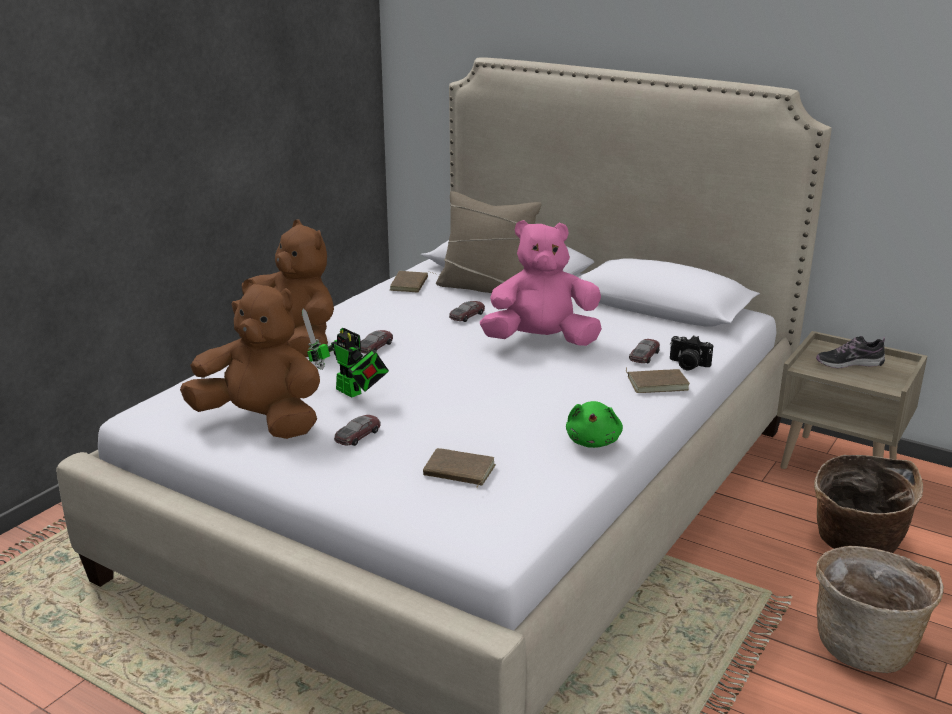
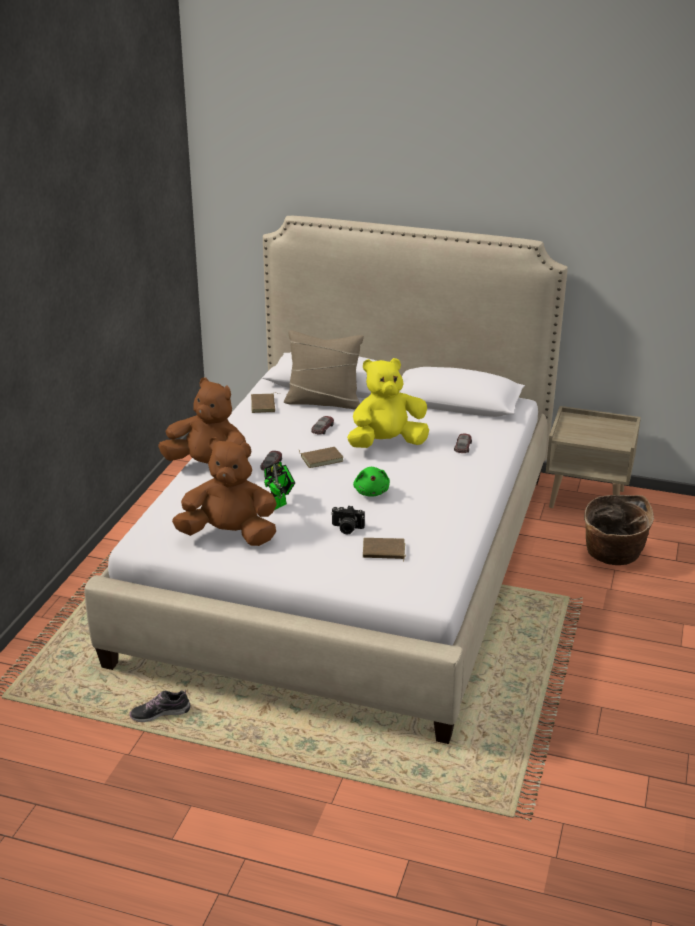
camera: 15 degrees left, 5 degrees up
toy robot [302,309,389,398] -> toy robot turned 75 degrees counterclockwise [264,461,295,510]
toy car [334,415,381,446] -> none
pink plush toy [480,220,602,346] -> yellow plush toy [347,358,429,448]
green plush toy [566,401,623,448] -> green plush toy moved to [353,467,390,497]
brown book [625,367,690,393] -> brown book moved to [299,447,343,468]
camera [670,335,713,370] -> camera moved to [331,506,365,534]
shoe [816,336,885,368] -> shoe moved to [130,690,191,722]
basket [816,546,944,673] -> none

